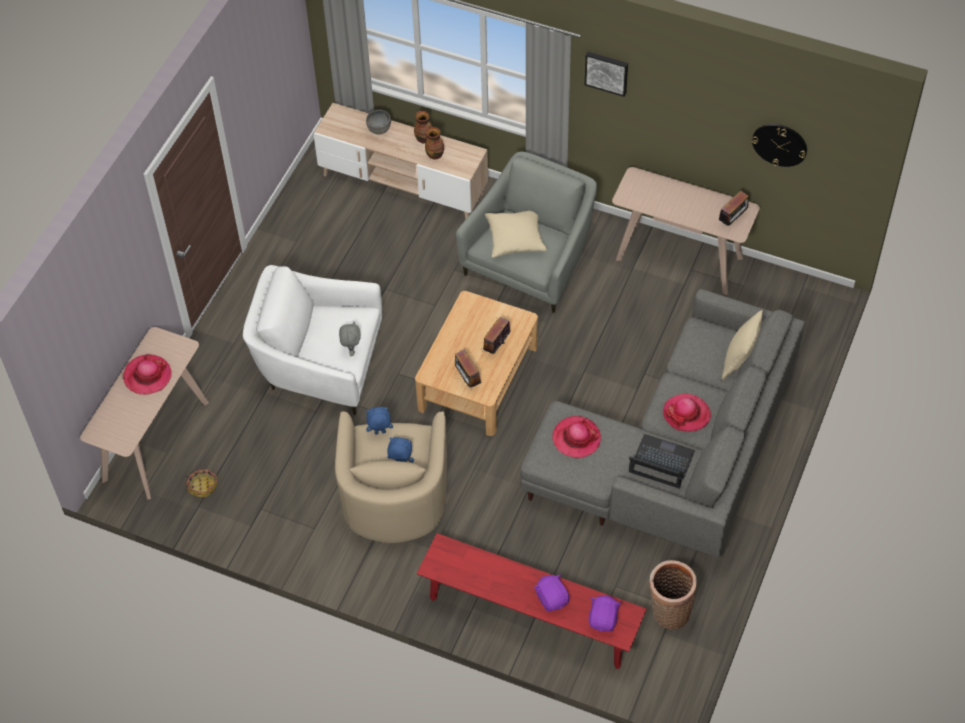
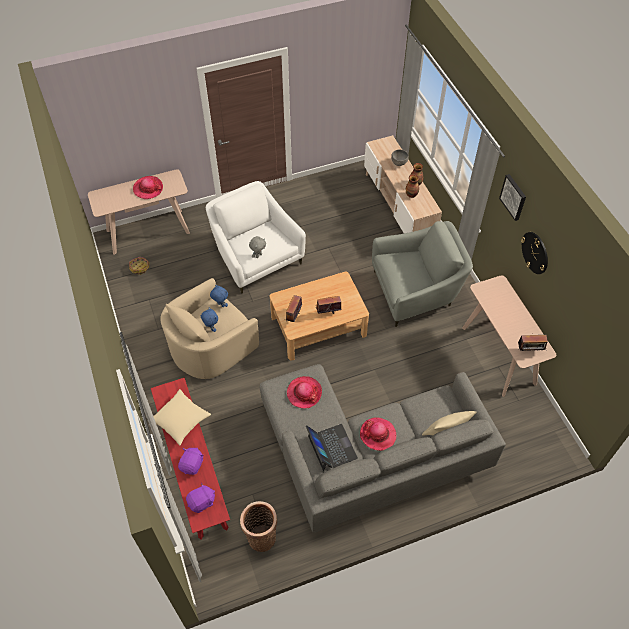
camera: 45 degrees right, 0 degrees up
beige pillow [485,211,547,258] -> beige pillow moved to [153,389,211,445]
wall clock [752,124,807,167] -> wall clock moved to [521,232,548,274]

